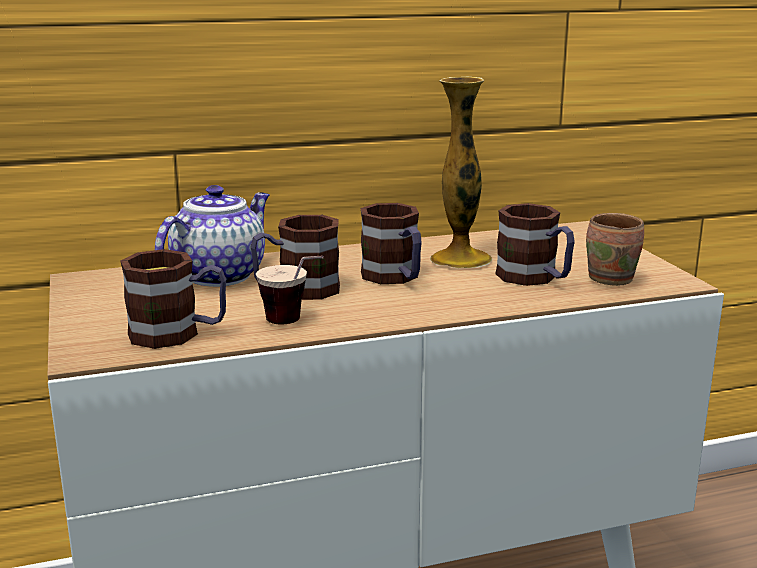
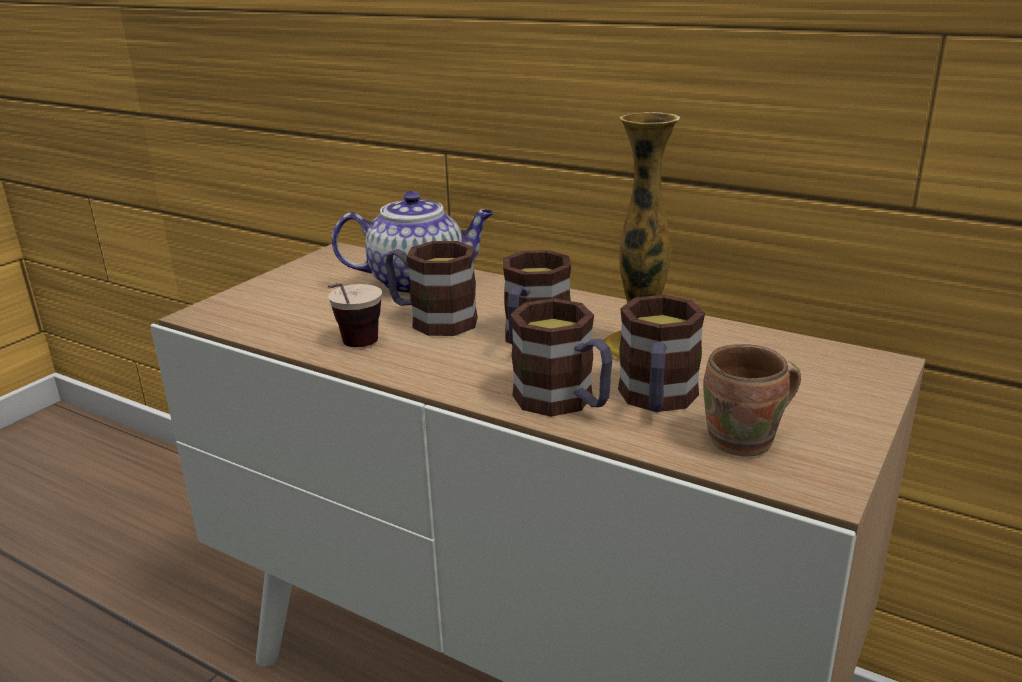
camera: 50 degrees right, 5 degrees up
mug [121,249,226,349] -> mug moved to [510,298,613,417]

